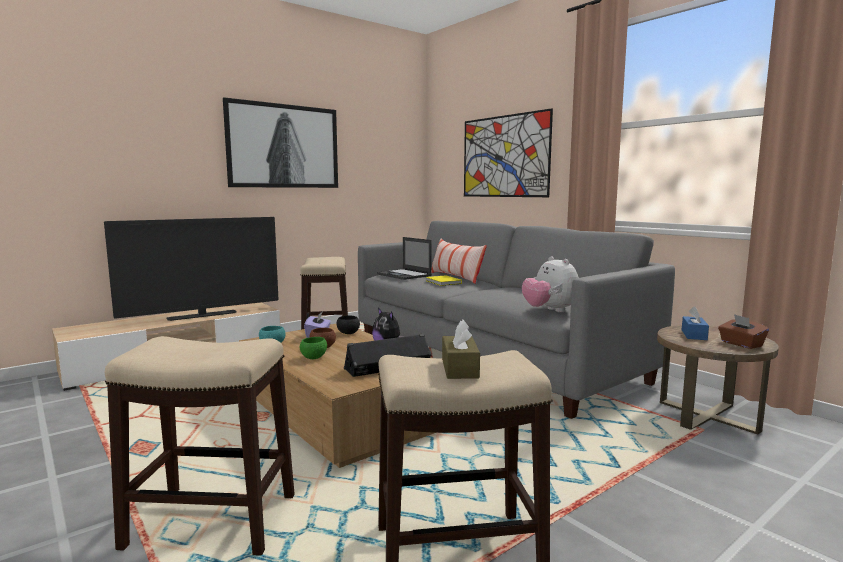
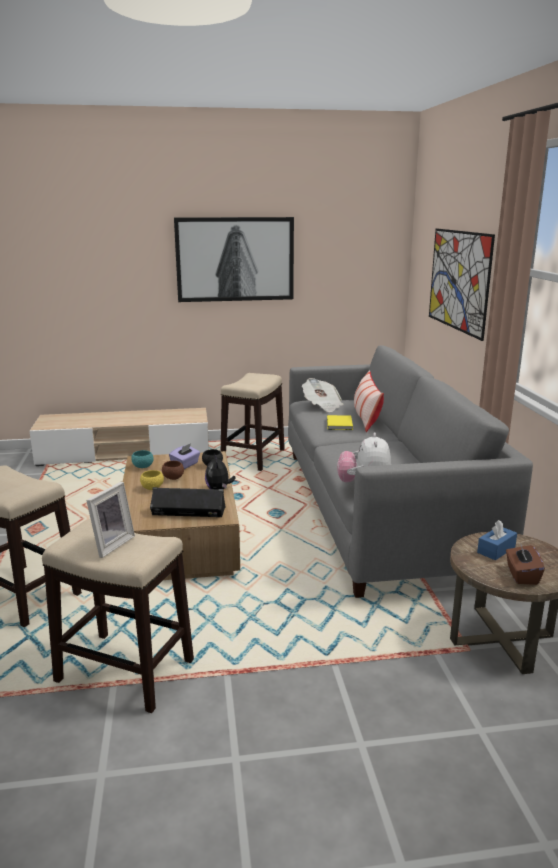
camera: 30 degrees right, 10 degrees up
television [104,217,279,321] -> none
green bowl [300,337,327,359] -> yellow bowl [140,470,164,490]
laptop [377,237,432,280] -> newspaper [302,378,343,412]
brown tissue box [442,320,480,379] -> picture frame [86,482,135,558]

